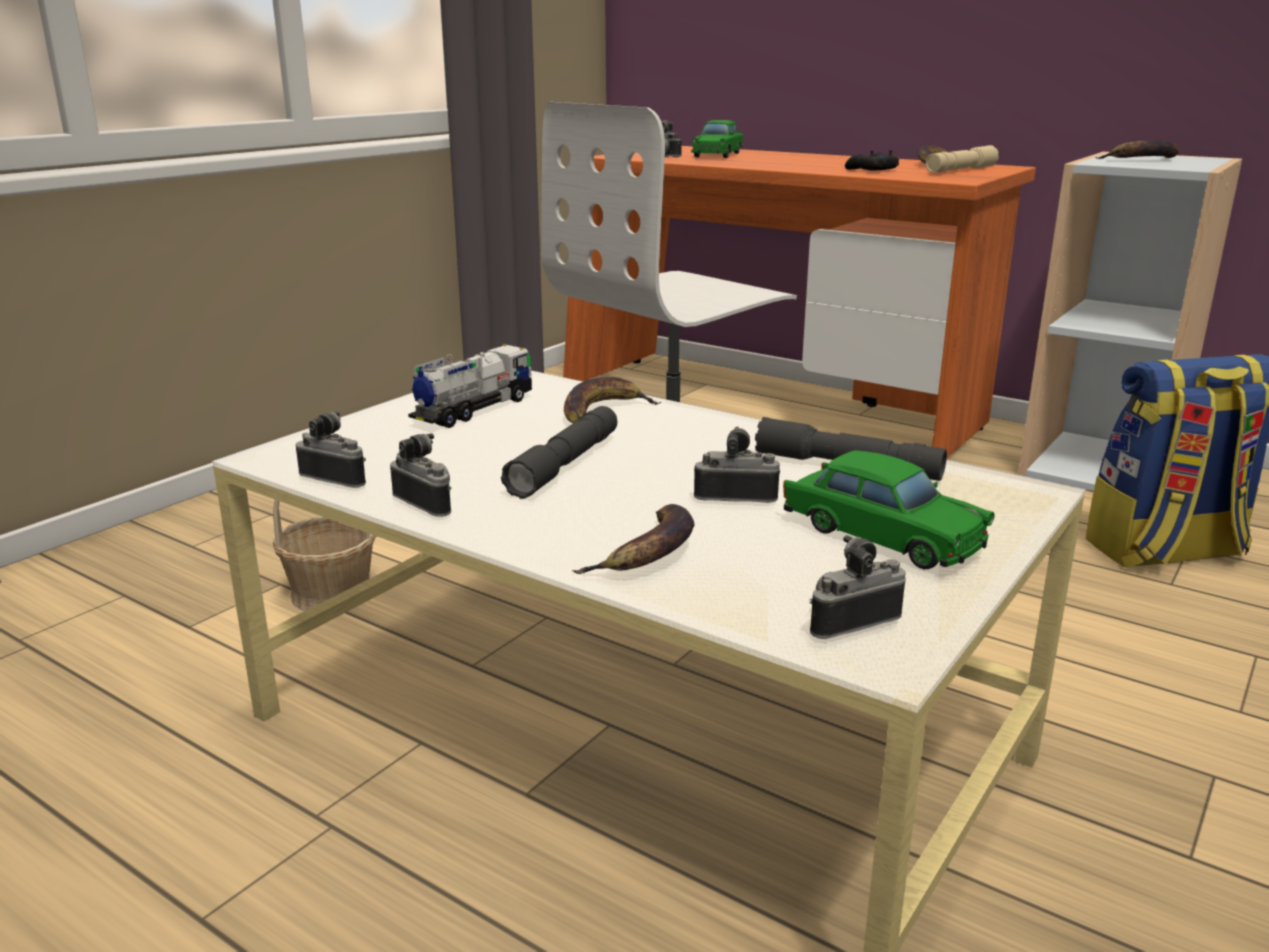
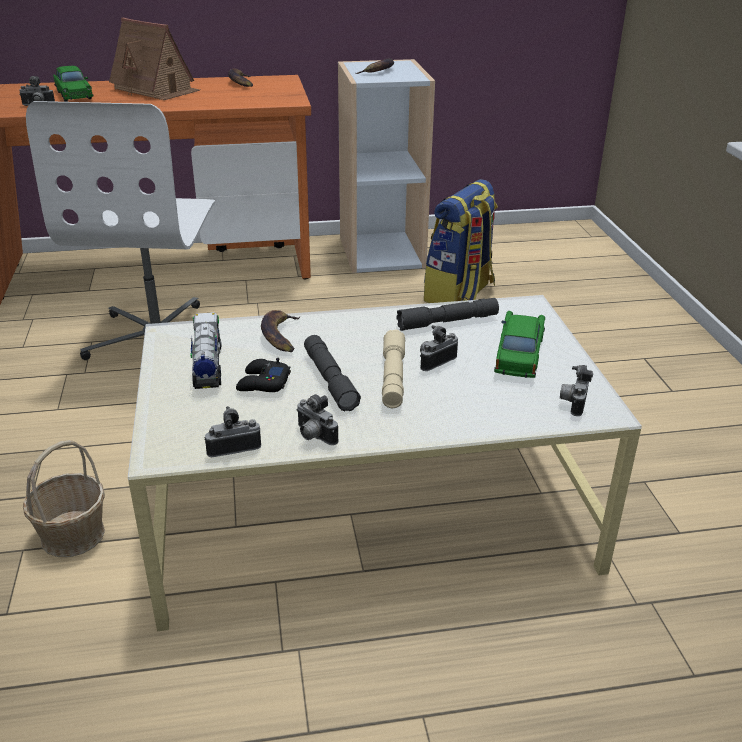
camera: 45 degrees left, 10 degrees up
camera [390,433,451,517] -> camera turned 135 degrees counterclockwise [296,394,339,445]
banana [572,504,694,574] -> none
green toy car [783,450,995,569] -> green toy car turned 75 degrees counterclockwise [494,311,545,378]
black game controller [845,150,899,171] -> black game controller moved to [236,358,291,392]
beige flashlight [925,145,999,173] -> beige flashlight moved to [382,329,405,408]
none -> toy house [109,18,200,100]

